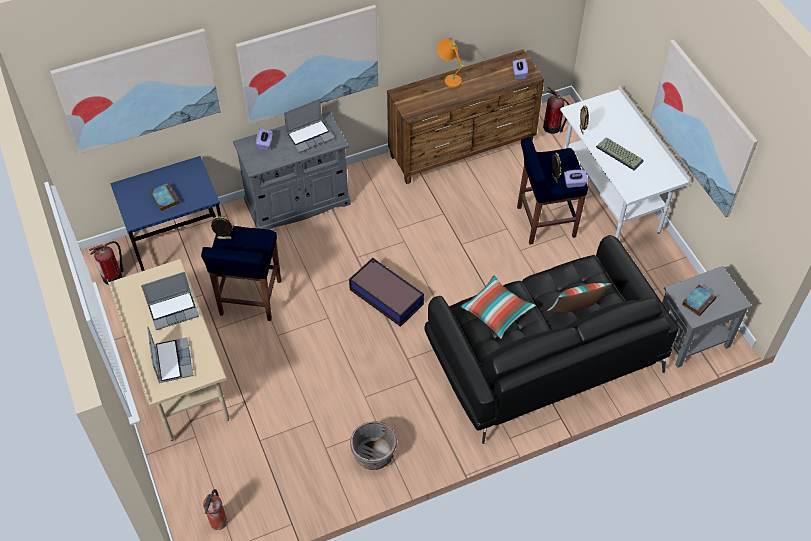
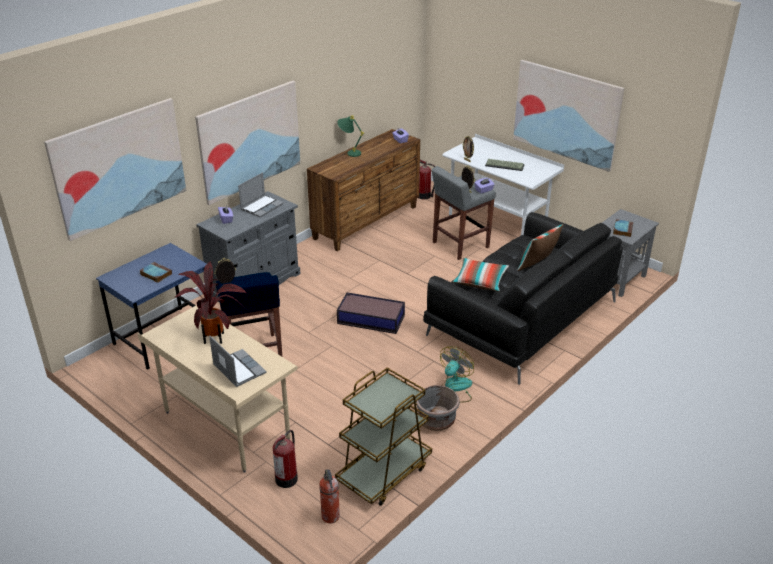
camera: 25 degrees left, 20 degrees down
fire extinguisher [89,241,124,285] -> fire extinguisher moved to [273,430,298,488]
laptop [141,272,199,330] -> potted plant [175,261,246,344]
orange table lamp [437,39,464,87] -> green table lamp [338,115,364,157]
blue stool [517,137,588,245] -> grey stool [432,166,496,260]
none -> brown cart [335,368,432,506]
none -> fan [440,346,474,403]

